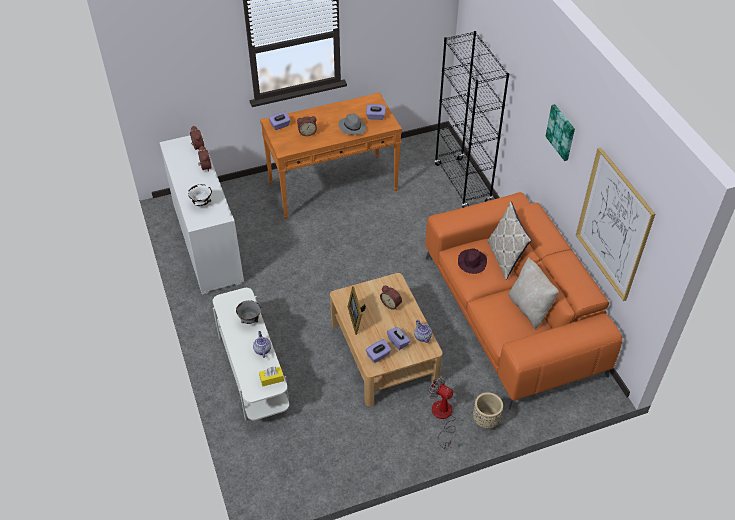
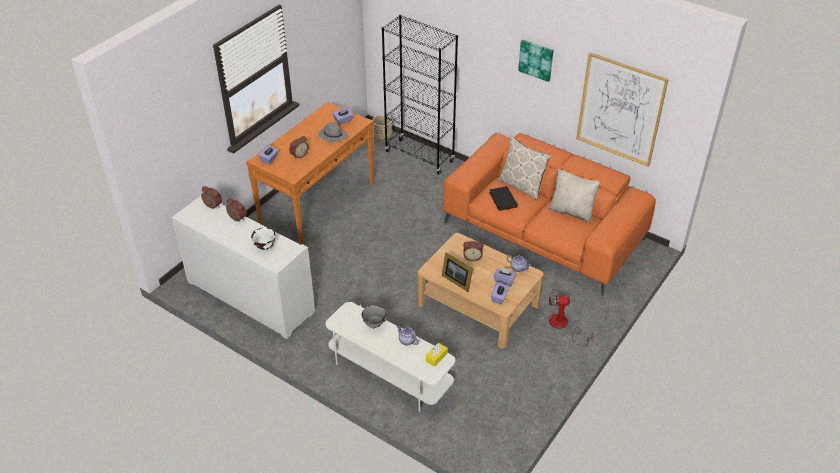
camera: 35 degrees left, 5 degrees down
purple hat [458,248,487,274] -> black book [489,186,518,211]
beige planter [473,393,503,429] -> beige planter moved to [372,115,393,142]

